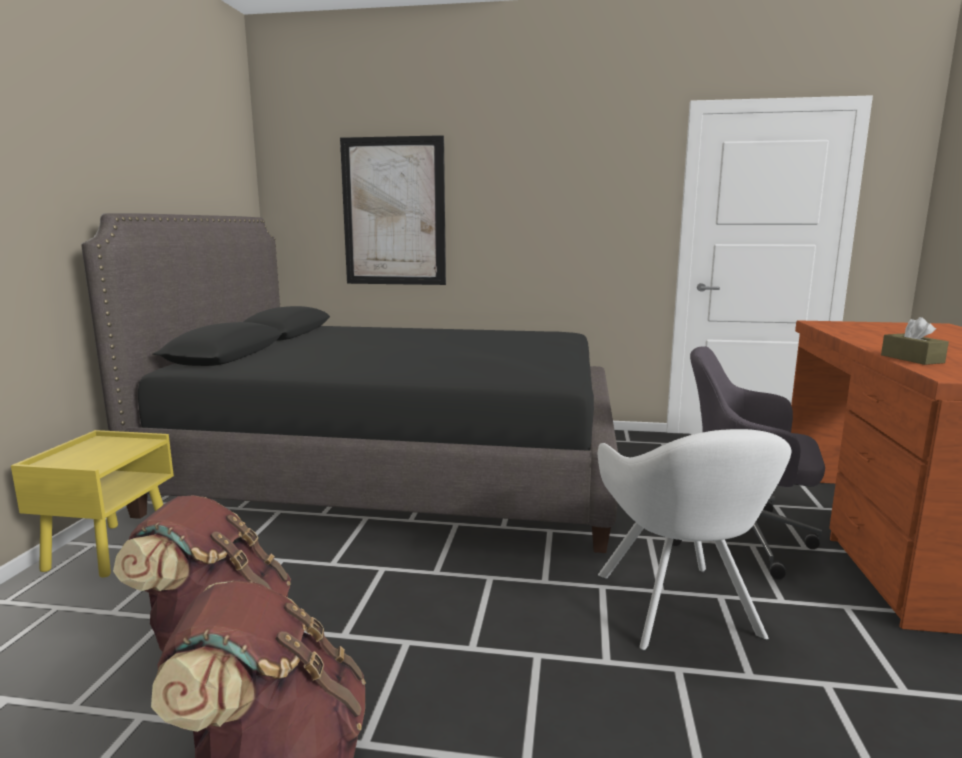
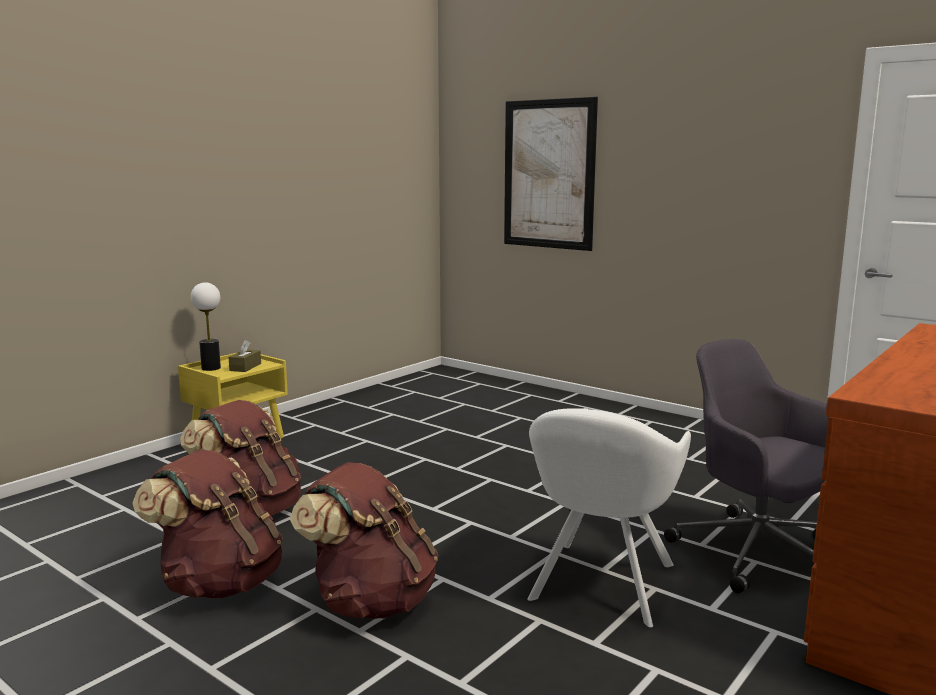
camera: 30 degrees right, 0 degrees up
black bed [82,213,618,553] -> none
brown tissue box [881,317,949,365] -> brown tissue box moved to [228,340,261,372]
none -> table lamp [191,282,221,371]
none -> brown backpack [290,462,439,619]

